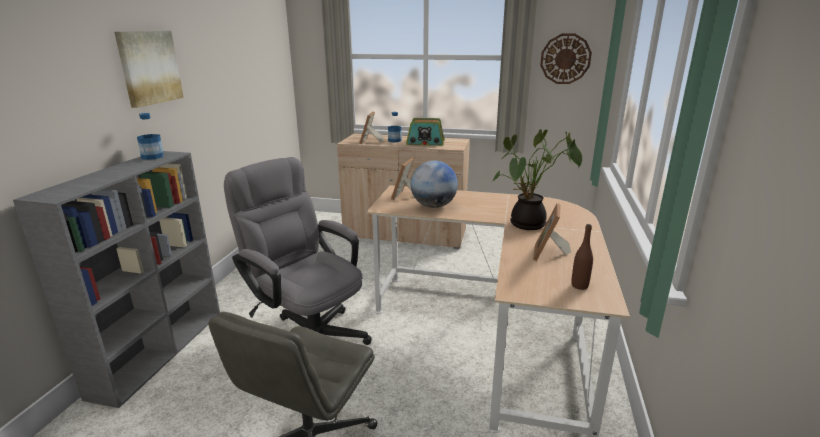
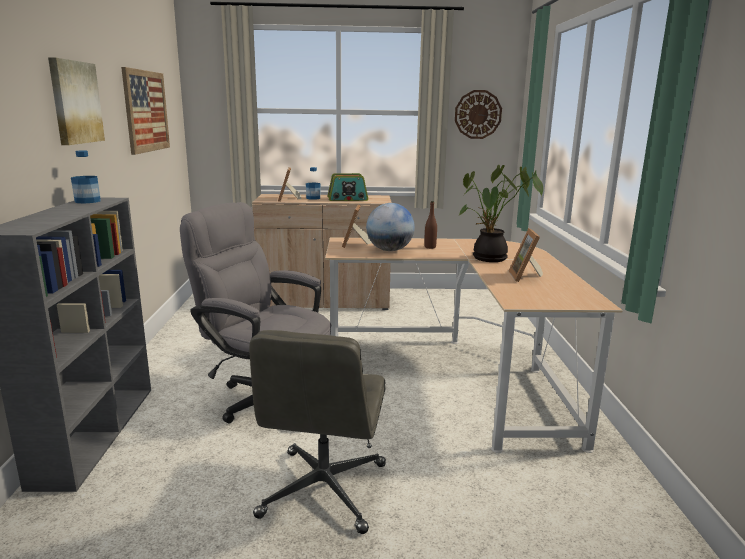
camera: 15 degrees left, 5 degrees down
brown bottle [571,224,593,290] -> brown bottle moved to [424,201,437,249]
none -> picture [121,67,170,155]

